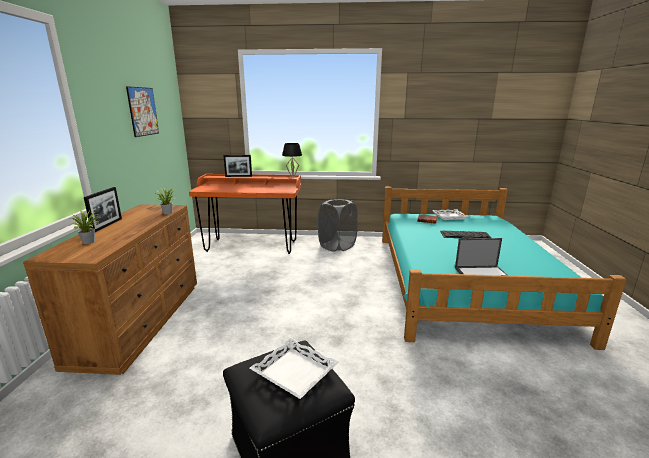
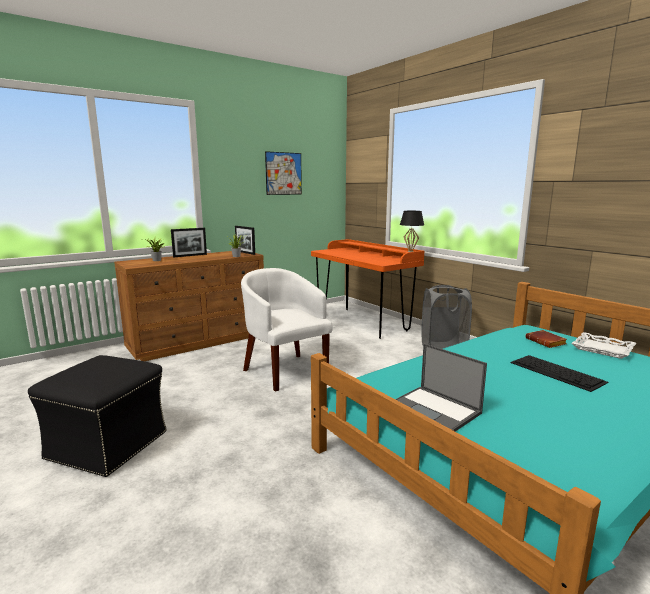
camera: 50 degrees right, 5 degrees down
picture frame [223,155,252,177] -> picture frame moved to [235,226,255,255]
white tray [250,338,339,399] -> none
none -> white armchair [241,268,333,392]

